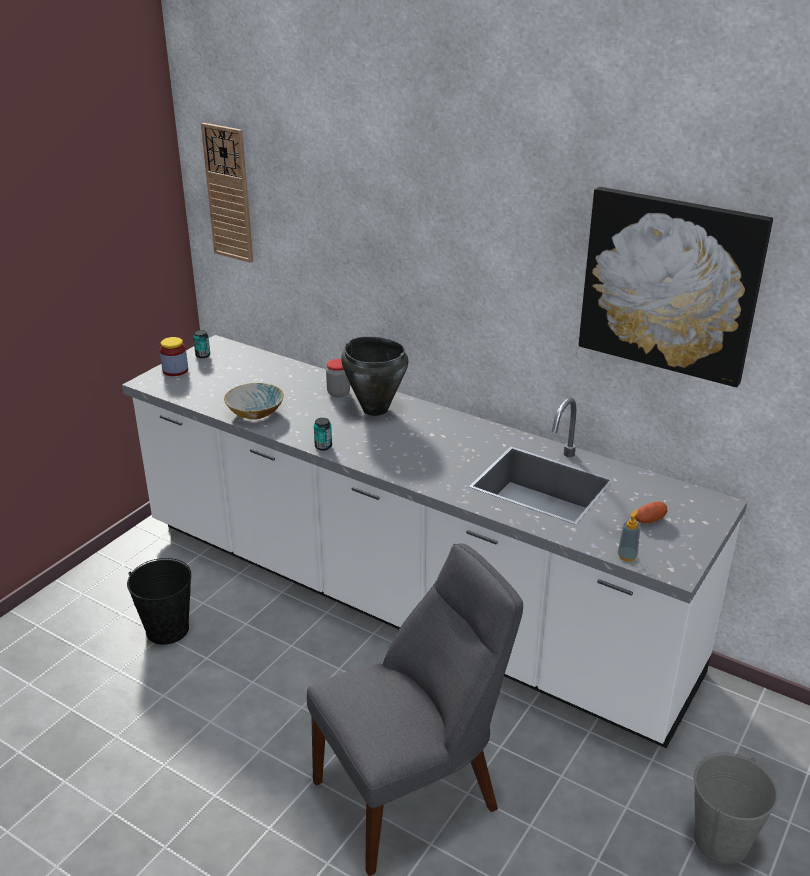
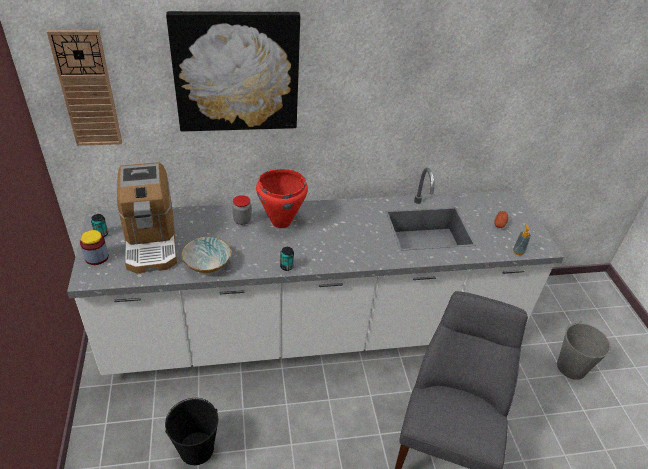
camera: 45 degrees left, 10 degrees up
black cooking pot [341,336,408,416] -> red cooking pot [256,169,308,228]
picture [579,187,773,387] -> picture moved to [166,11,300,132]
none -> coffee machine [117,162,177,273]

